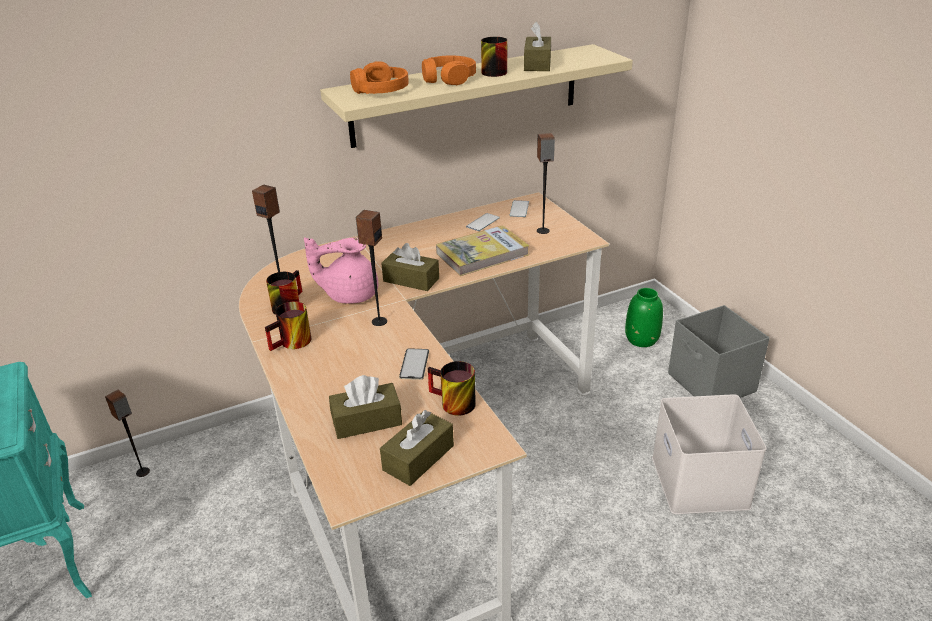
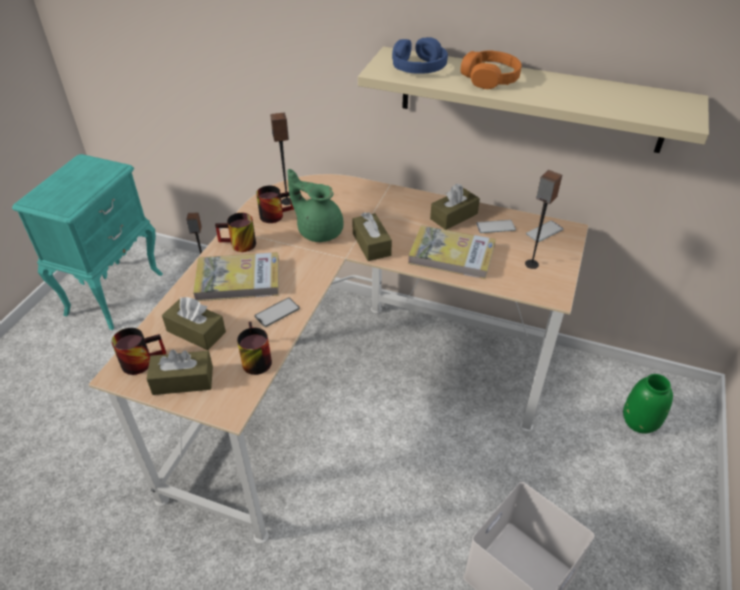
camera: 45 degrees right, 10 degrees up
pink teapot [304,237,378,304] -> green teapot [287,169,344,242]
orange headphones [350,61,408,94] -> blue headphones [392,37,448,74]
speaker [356,210,387,326] -> none
mug [481,37,507,77] -> mug moved to [111,328,166,375]
brown tissue box [524,22,551,71] -> brown tissue box moved to [430,184,480,230]
grey storage box [668,305,770,398] -> none
none -> book [193,252,279,301]

